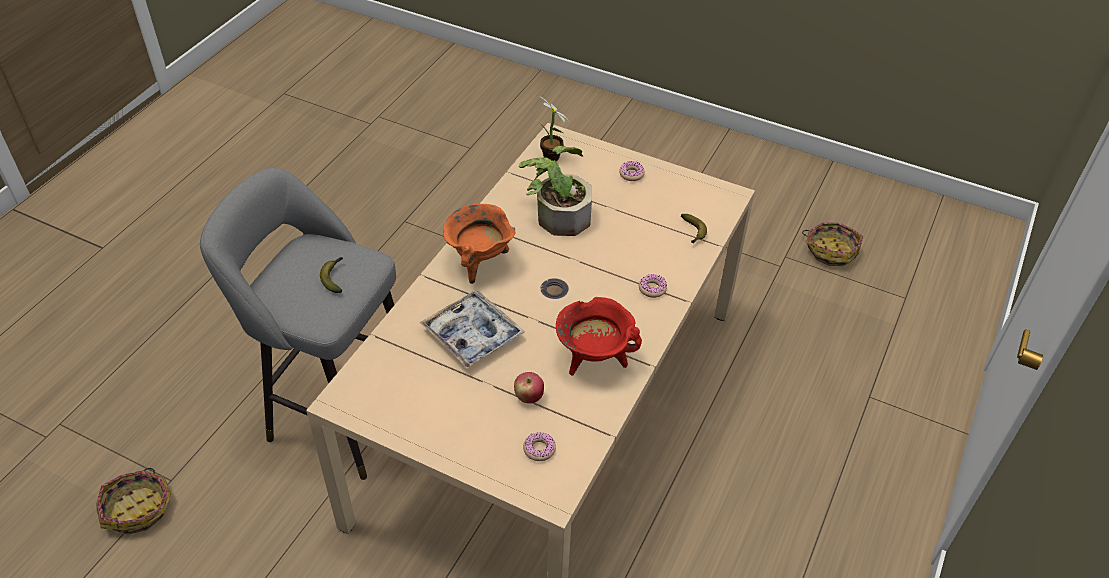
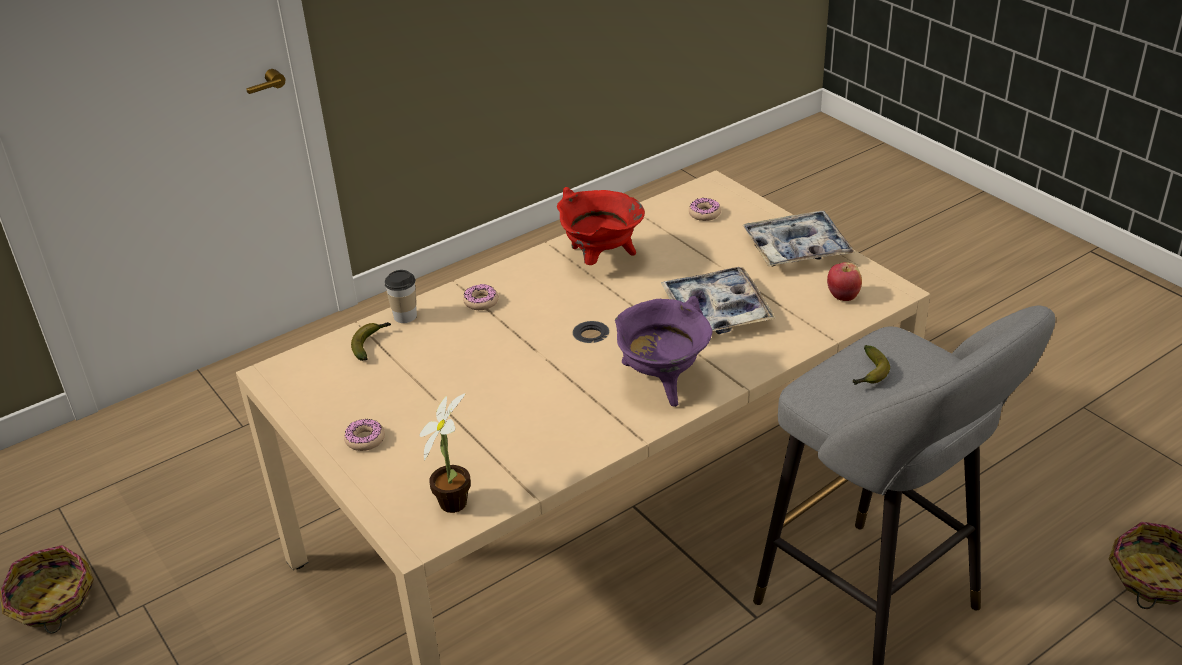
camera: 150 degrees left, 10 degrees down
orange cooking pot [443,204,515,284] -> purple cooking pot [615,296,713,407]
apple [514,372,544,404] -> apple moved to [827,262,862,301]
potted plant [519,146,592,236] -> none
none -> cup [385,270,417,323]
none -> tray [743,211,854,267]

